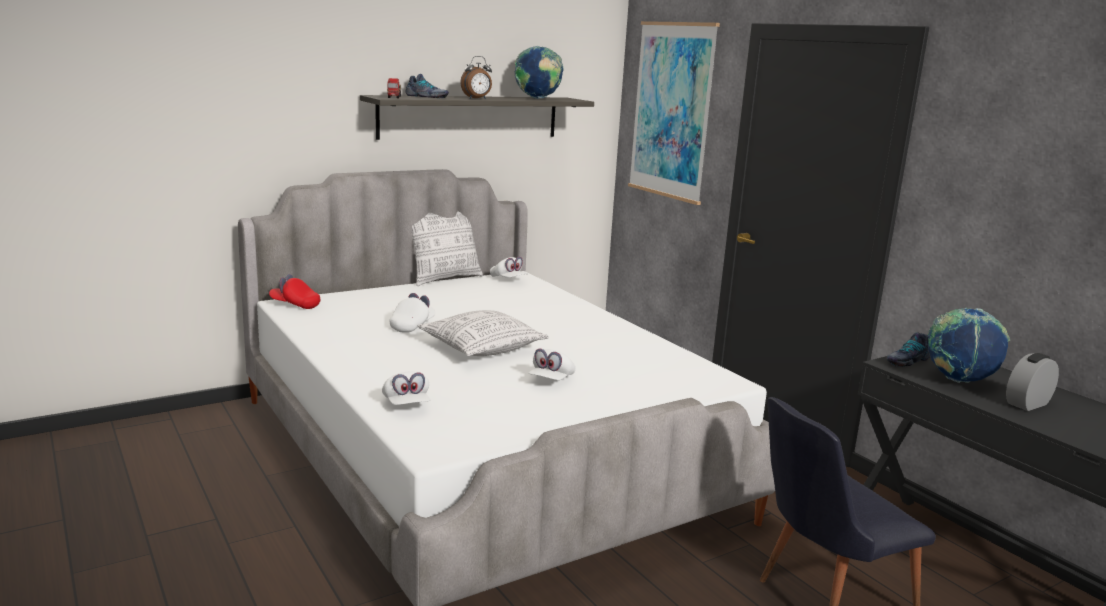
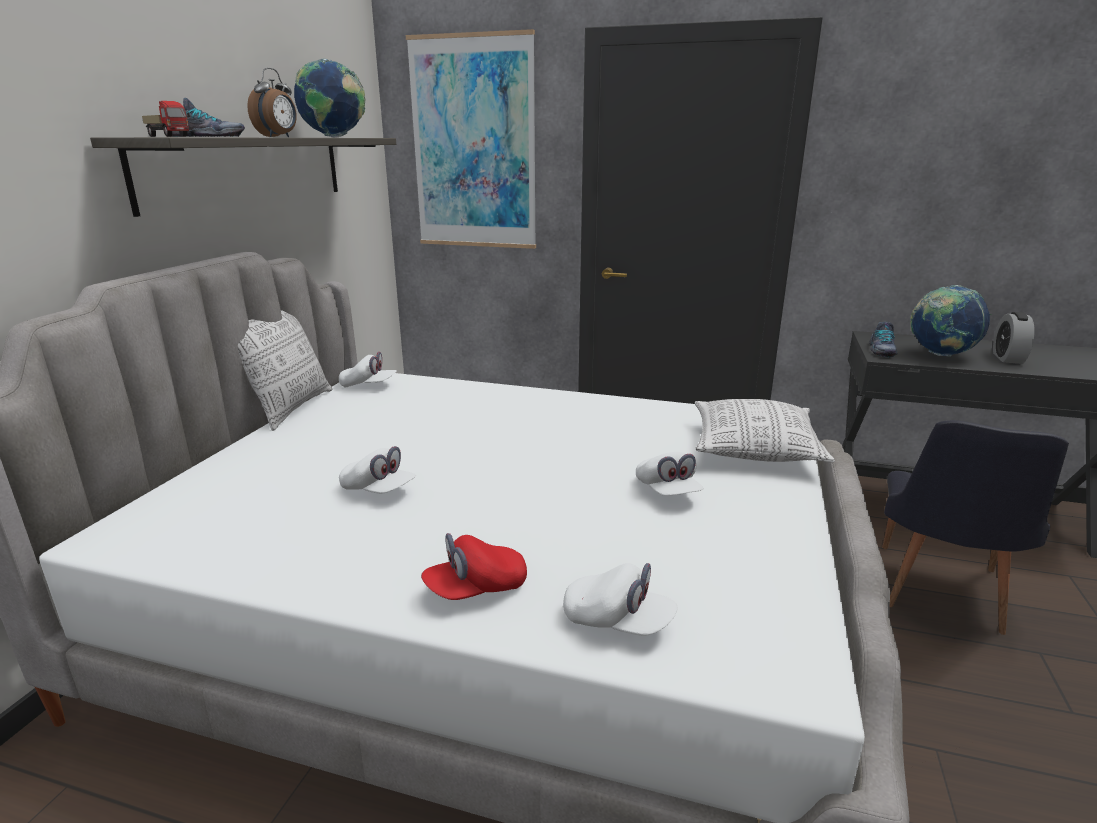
camera: 40 degrees left, 5 degrees up
red cap [269,274,320,309] -> red cap moved to [421,533,527,600]
white cap [390,293,436,333] -> white cap turned 135 degrees clockwise [339,446,416,494]
pillow [417,310,549,356] -> pillow moved to [695,399,835,462]

